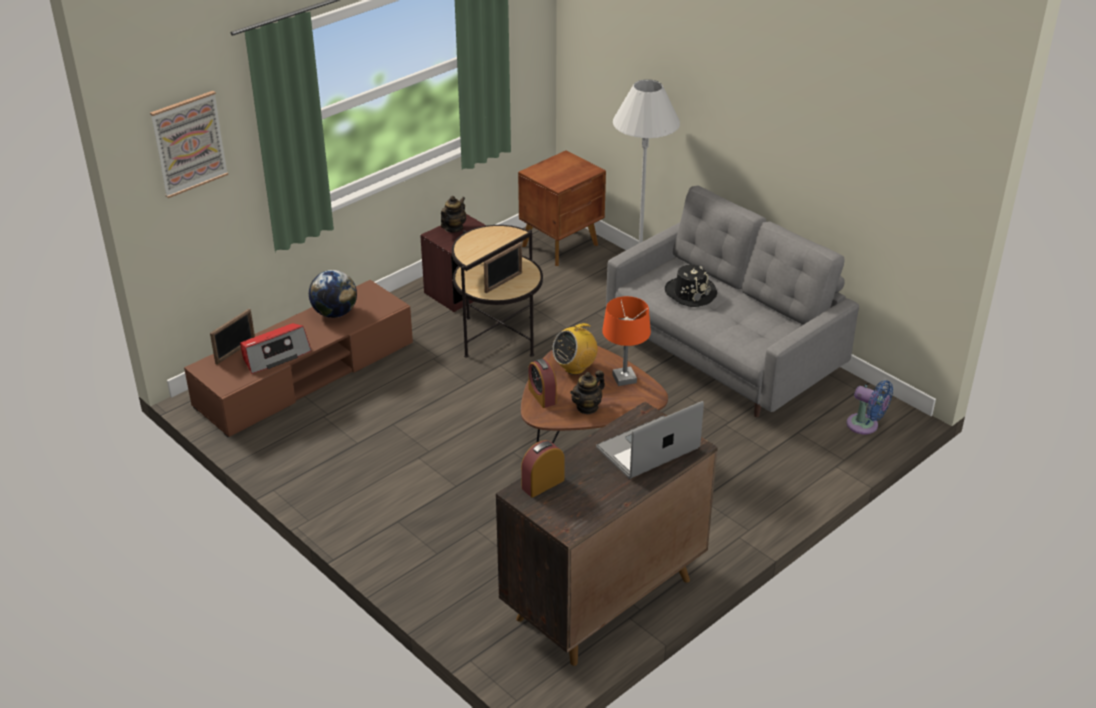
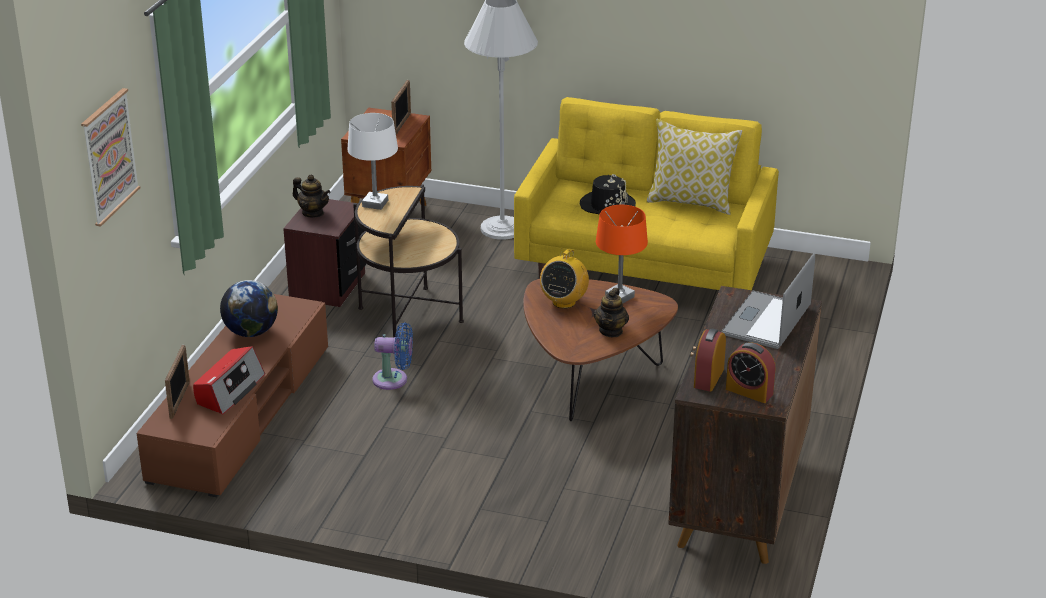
camera: 30 degrees left, 5 degrees down
teapot [441,196,466,233] -> teapot turned 120 degrees clockwise [293,175,331,217]
picture frame [484,242,522,293] -> picture frame moved to [391,80,411,135]
alarm clock [528,359,557,408] -> alarm clock moved to [726,342,775,403]
grey sofa [606,185,859,417] -> yellow sofa [514,97,779,290]
blue fan [846,380,893,434] -> blue fan moved to [372,323,413,390]
none -> white table lamp [347,113,398,210]
none -> pillow [647,119,742,215]

